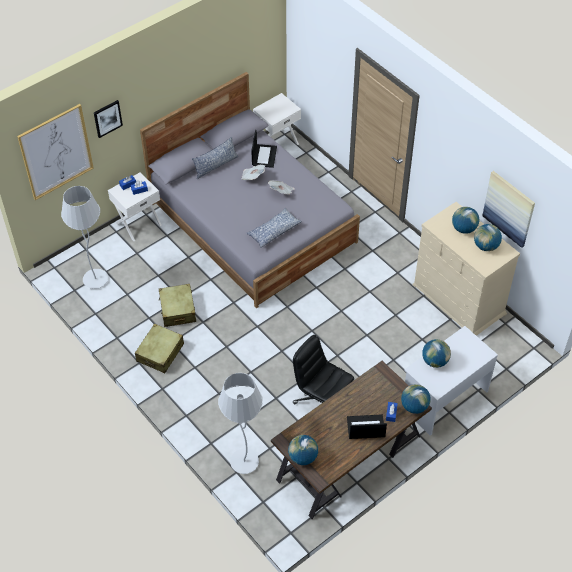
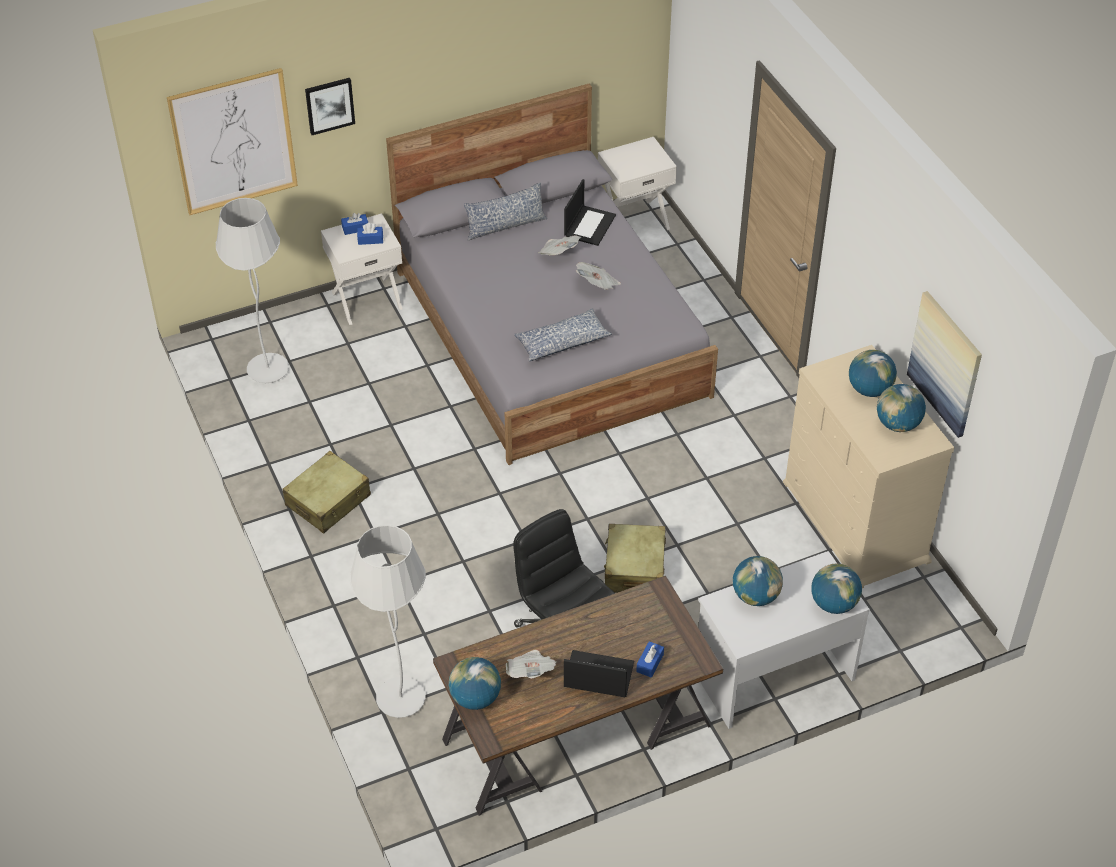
camera: 15 degrees right, 5 degrees down
beige suitcase [159,284,196,327] -> beige suitcase moved to [604,524,666,593]
globe [401,384,431,414] -> globe moved to [811,563,862,614]
none -> newspaper [506,650,557,679]

